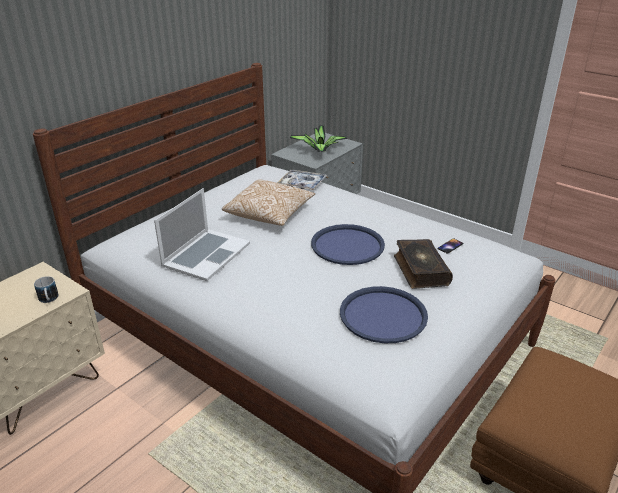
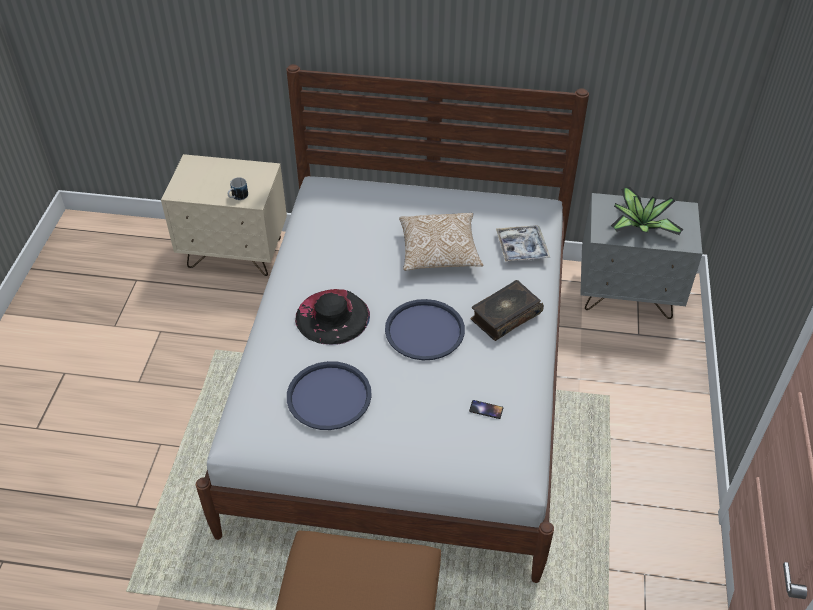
camera: 60 degrees right, 15 degrees up
laptop [154,188,250,281] -> none
book [394,239,453,289] -> book moved to [470,280,544,341]
none -> black hat [295,289,370,345]

